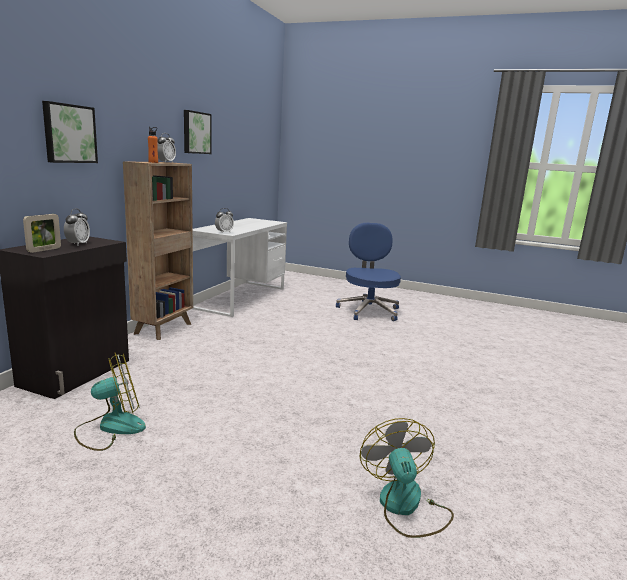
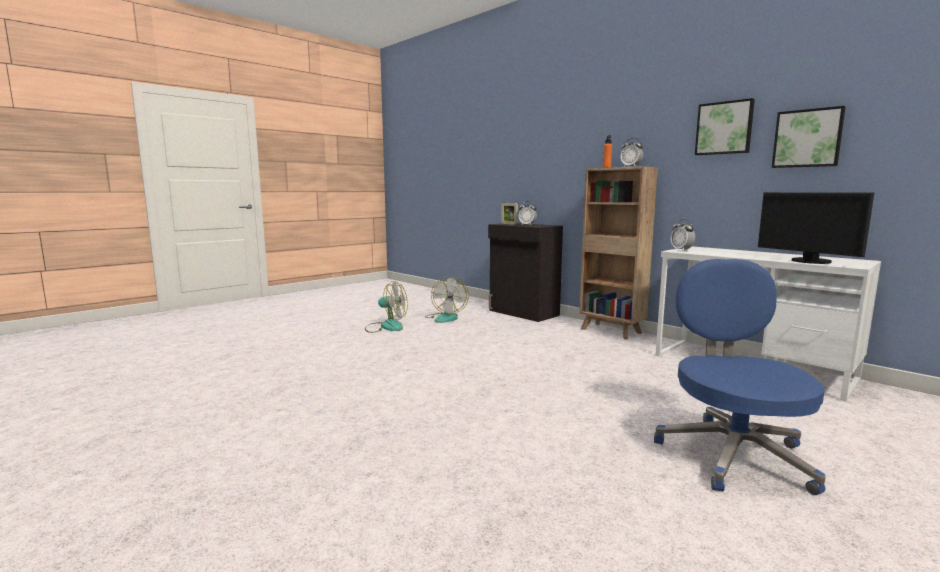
camera: 115 degrees right, 5 degrees down
picture [42,101,98,163] -> picture moved to [772,106,846,168]
blue office chair [336,223,401,321] -> blue office chair turned 105 degrees counterclockwise [654,259,825,495]
fan [359,418,454,538] -> fan moved to [365,281,408,333]
none -> monitor [758,192,874,264]

